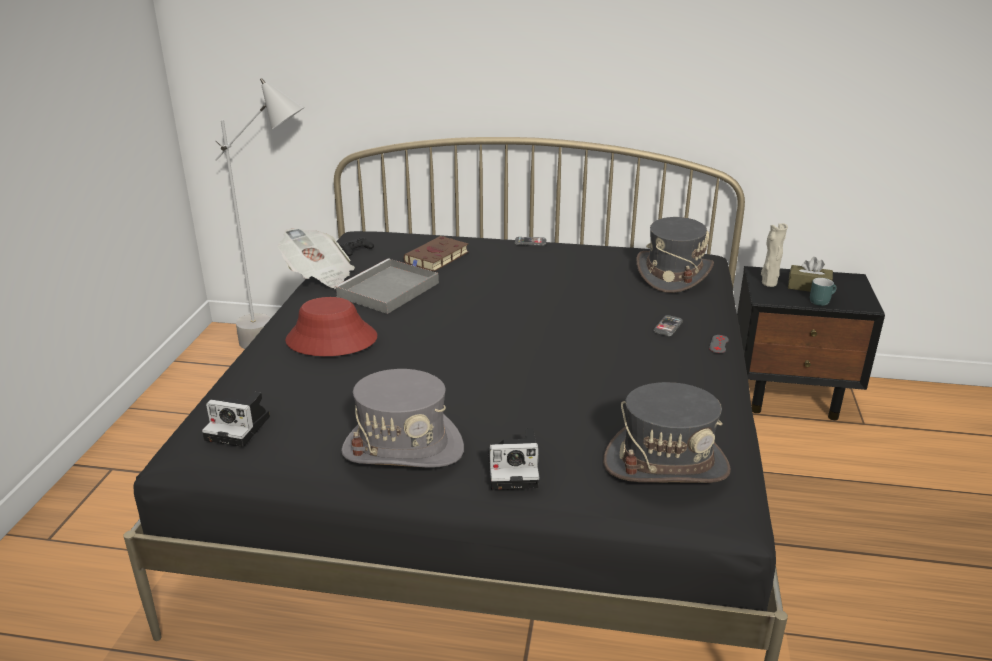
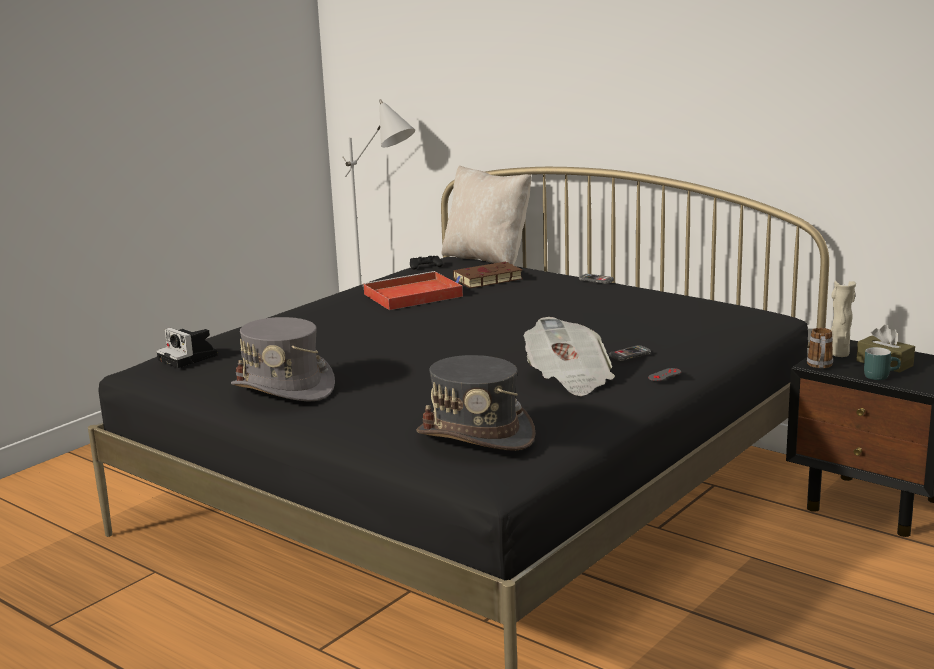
camera: 30 degrees right, 10 degrees down
newspaper [278,228,355,288] -> newspaper moved to [524,317,615,396]
red hat [285,297,377,356] -> none
grey tray [334,258,439,314] -> red tray [363,271,463,310]
camera [488,428,540,490] -> none
grey hat [637,217,714,293] -> none
none -> beige pillow [442,165,531,265]
none -> mug [807,328,833,368]

